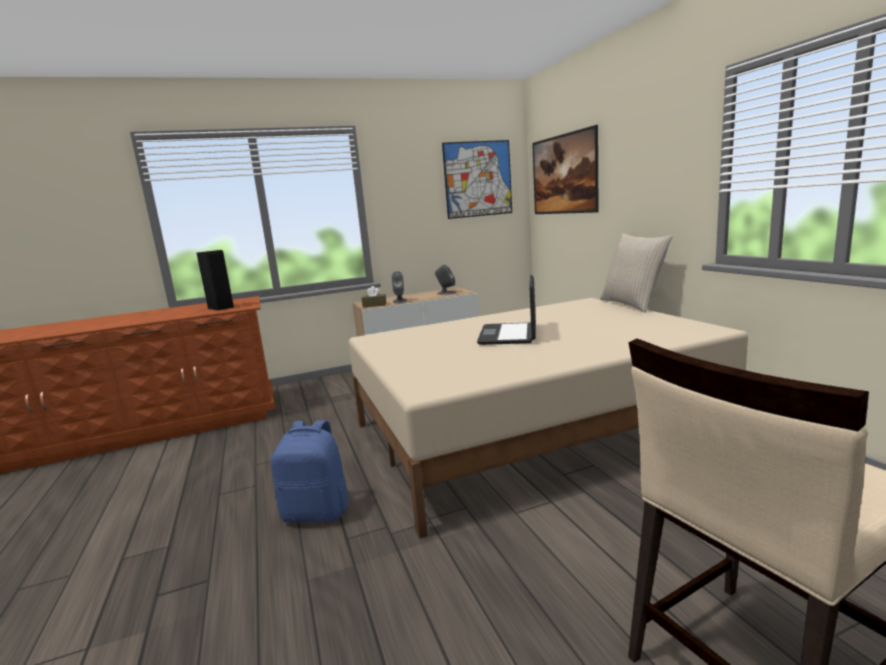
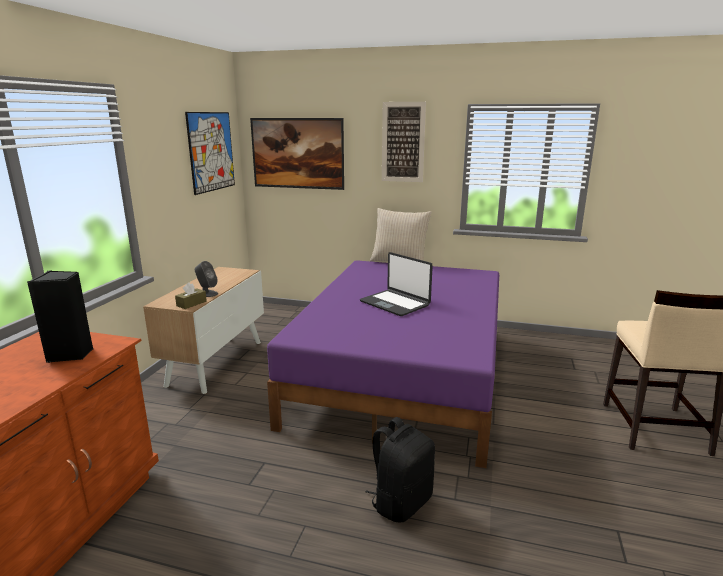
camera: 55 degrees left, 5 degrees up
blue backpack [271,420,349,522] -> black backpack [365,417,435,522]
beige bed [348,298,748,539] -> purple bed [267,260,499,468]
grey speaker [435,264,456,295] -> none
none -> picture [382,102,426,182]

